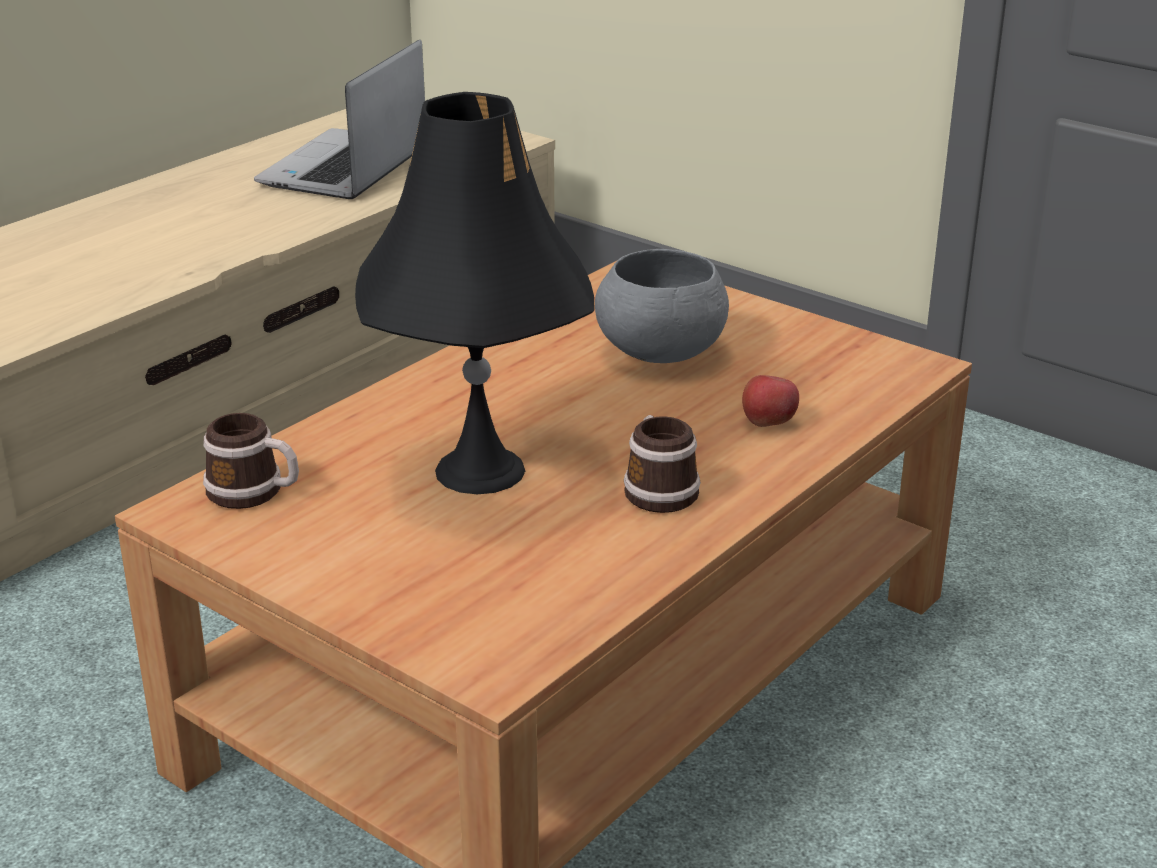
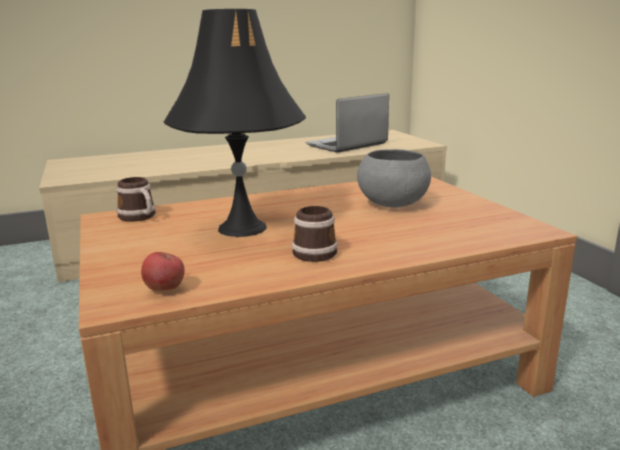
camera: 30 degrees right, 10 degrees down
apple [742,375,799,427] -> apple moved to [141,252,185,291]

